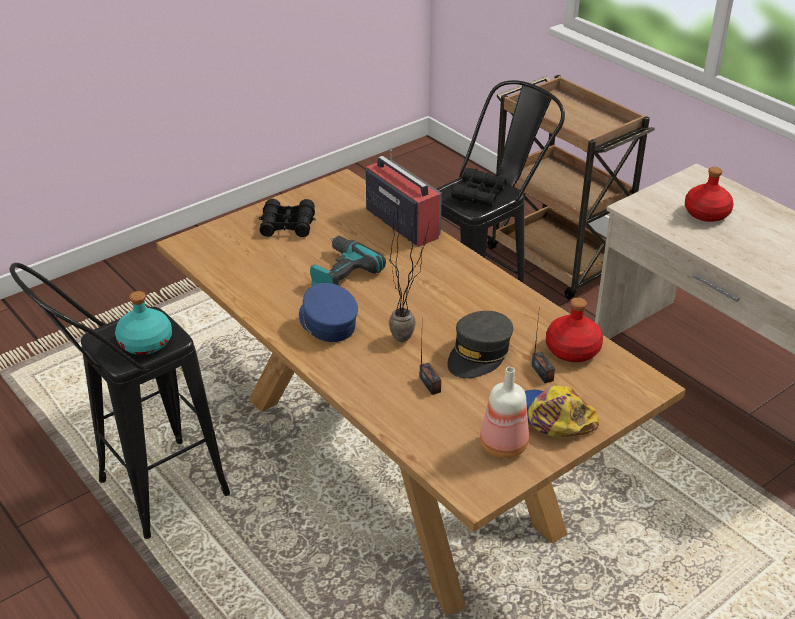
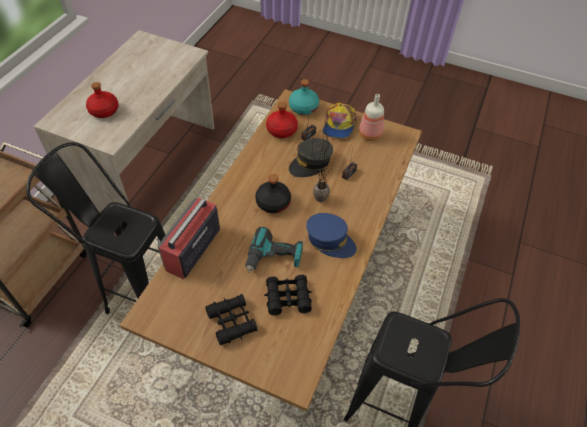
camera: 120 degrees left, 15 degrees up
turquoise bottle [115,291,172,355] -> turquoise bottle moved to [289,79,319,115]
blue cap [299,283,358,342] -> blue cap turned 90 degrees counterclockwise [306,213,357,258]
grey cap [447,311,513,379] -> grey cap turned 135 degrees clockwise [289,138,333,177]
black binoculars [452,168,506,208] -> black binoculars moved to [264,275,312,315]
none -> black bottle [255,174,291,213]

